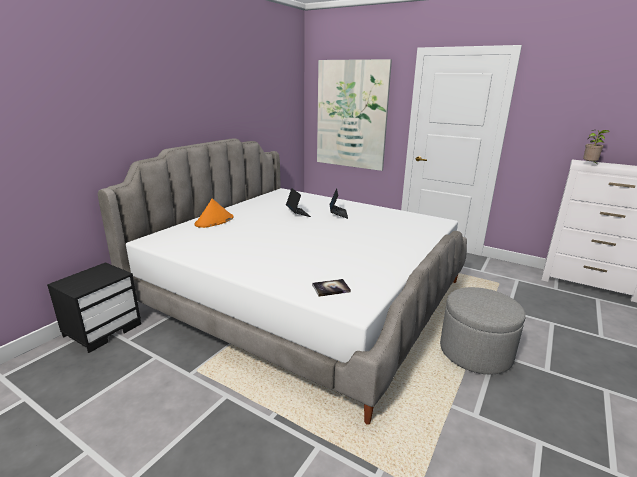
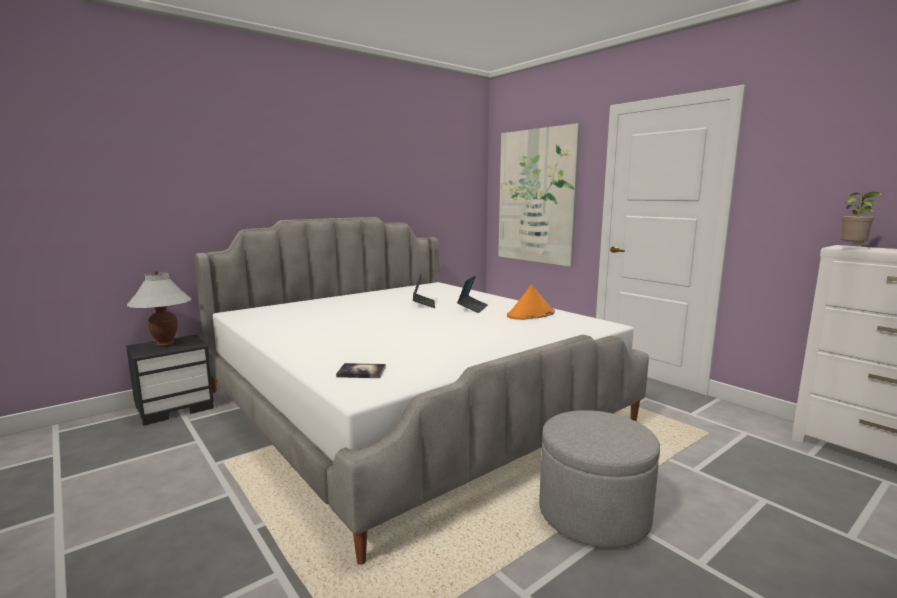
camera: 20 degrees right, 10 degrees down
orange hat [195,198,234,228] -> orange hat moved to [507,284,555,320]
none -> white table lamp [127,271,192,347]

